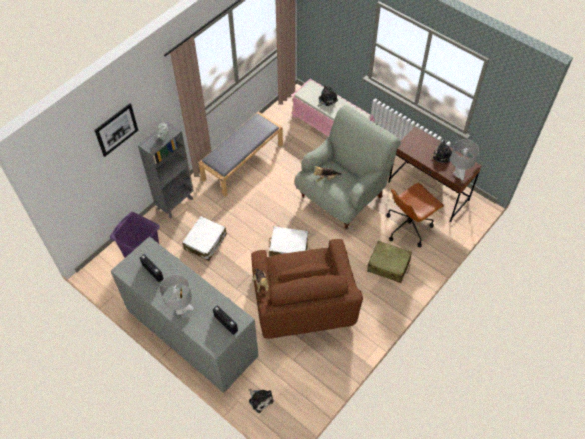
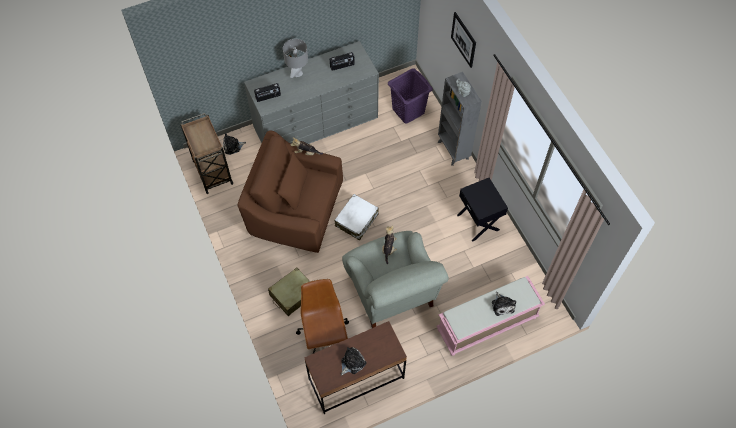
camera: 115 degrees right, 5 degrees up
white suitcase [182,216,227,261] -> none
grey bench [198,112,283,197] -> black nightstand [457,178,508,242]
grey table lamp [450,139,479,180] -> none
none -> brown cart [180,113,233,194]

